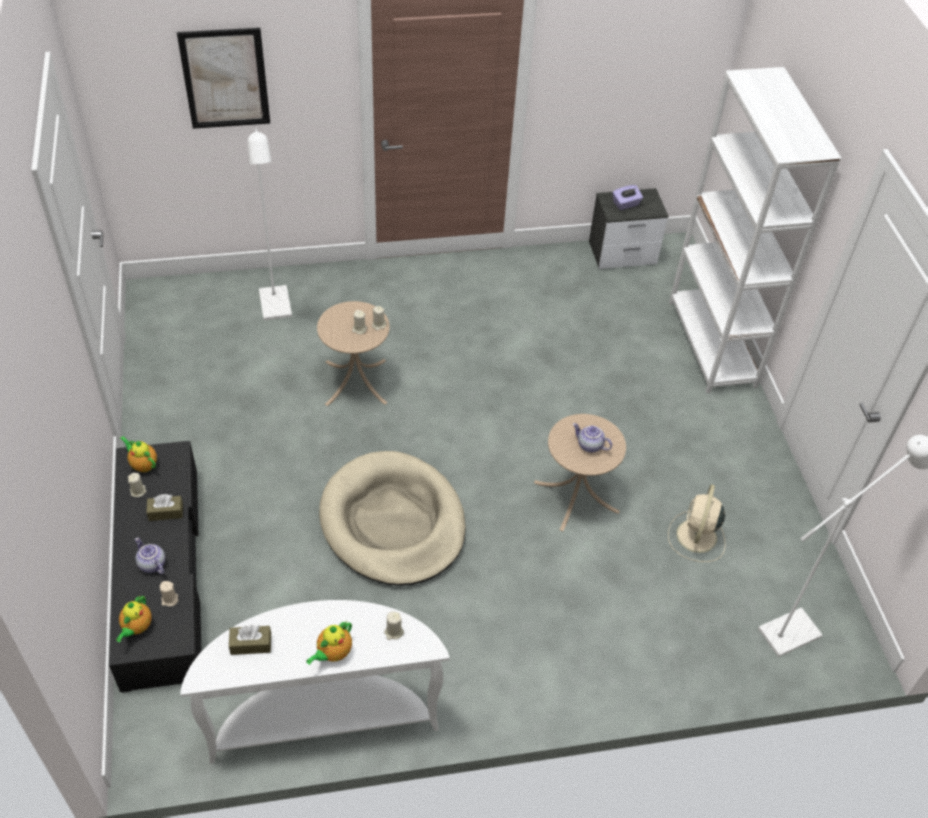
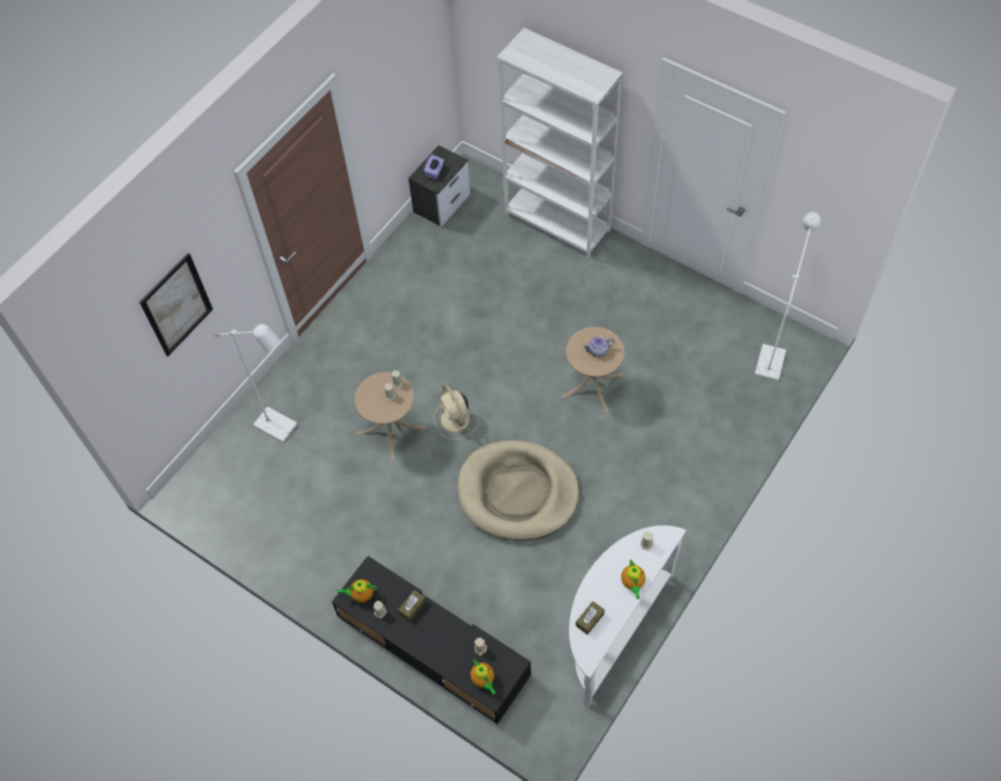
camera: 40 degrees left, 10 degrees up
teapot [135,538,165,574] -> none
beige fan [668,484,725,562] -> beige fan moved to [434,384,479,439]

